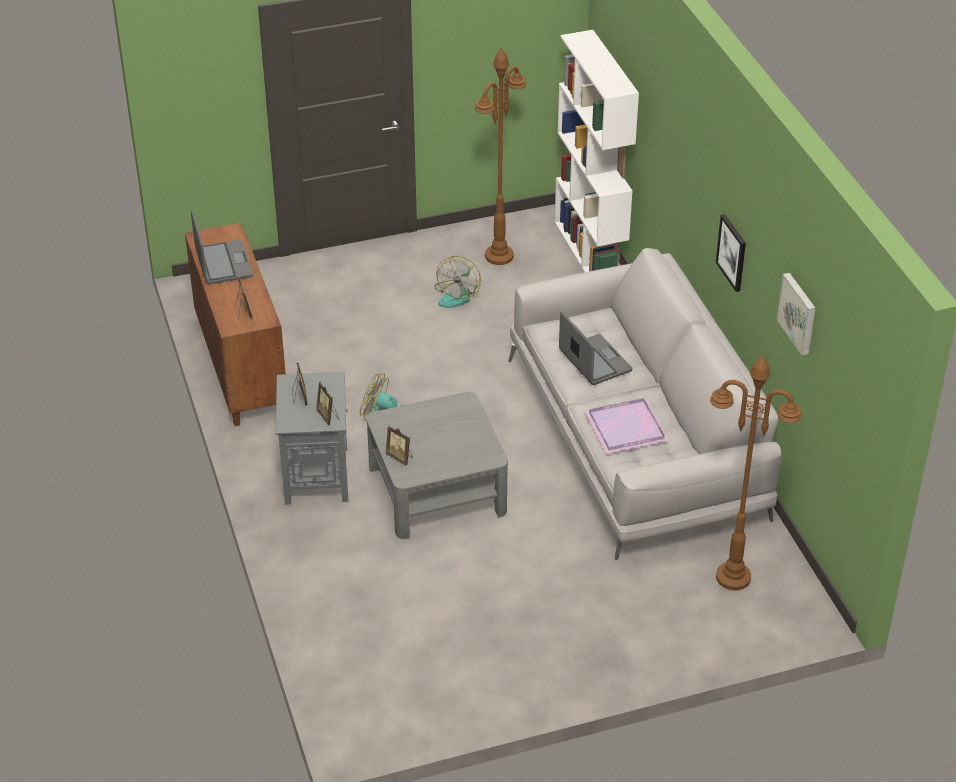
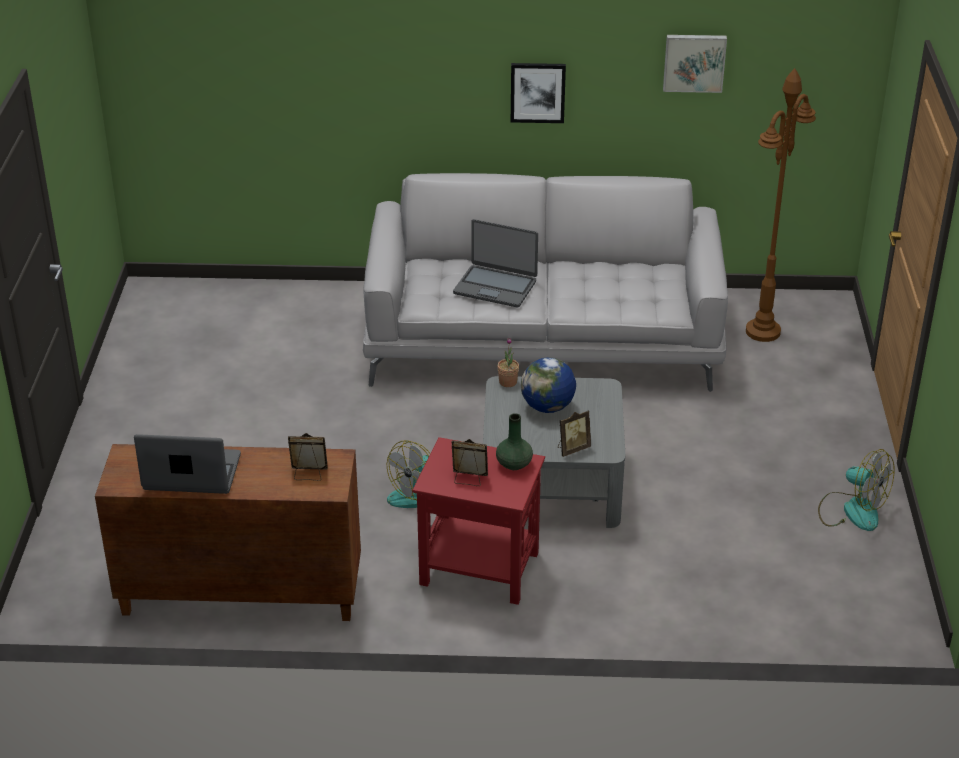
camera: 70 degrees left, 5 degrees down
grey side table [276,372,348,505] -> red side table [412,437,545,605]
picture frame [316,382,339,425] -> green vase [496,413,533,470]
fan [434,256,481,308] -> fan moved to [818,449,895,531]
brown floor lamp [475,48,526,265] -> none
white bookcase [554,30,639,272] -> none
laptop [559,311,632,385] -> laptop turned 150 degrees counterclockwise [453,219,538,308]
purple tray [584,398,670,454] -> none
none -> potted plant [498,338,519,387]
none -> globe [521,357,576,413]

